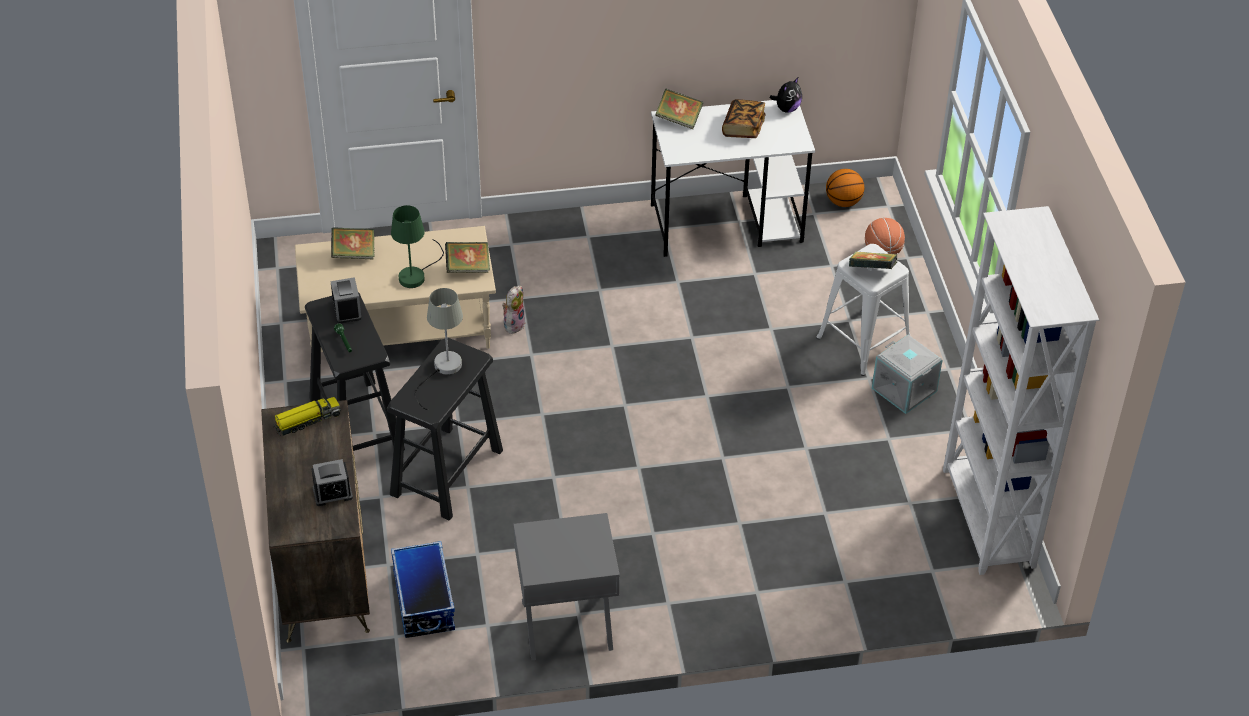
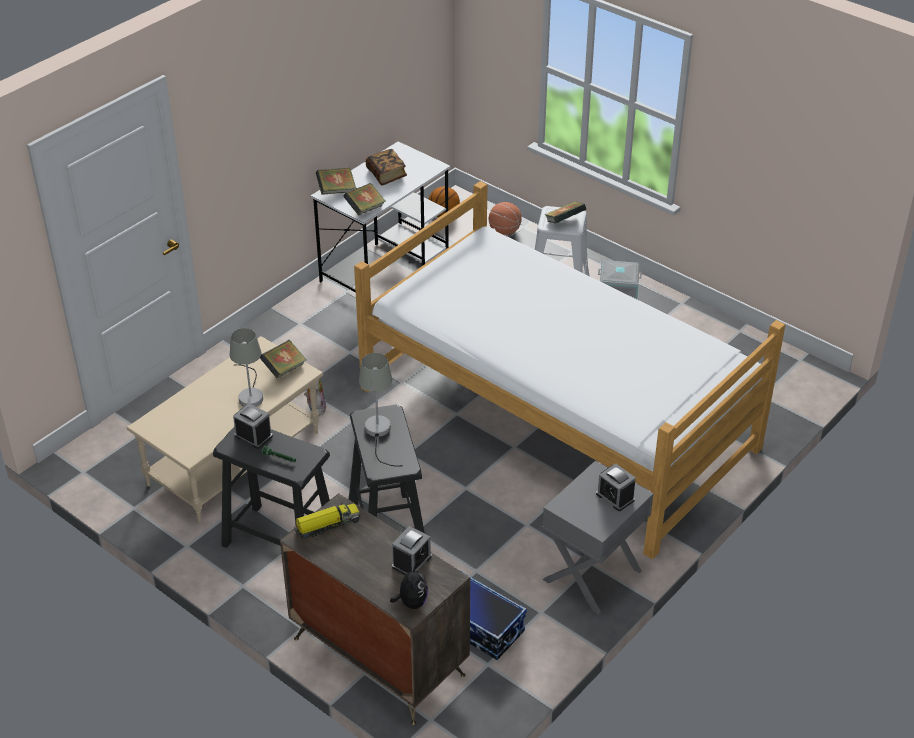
camera: 40 degrees left, 5 degrees down
toy truck [273,397,341,436] -> toy truck turned 45 degrees clockwise [294,503,360,539]
book [331,227,375,259] -> book moved to [343,183,386,216]
green table lamp [391,205,444,288] -> grey table lamp [230,328,263,406]
plush toy [770,77,802,113] -> plush toy moved to [390,565,428,609]
white bookcase [943,206,1099,575] -> none
none -> bed [354,181,785,559]
none -> alarm clock [596,464,636,511]

